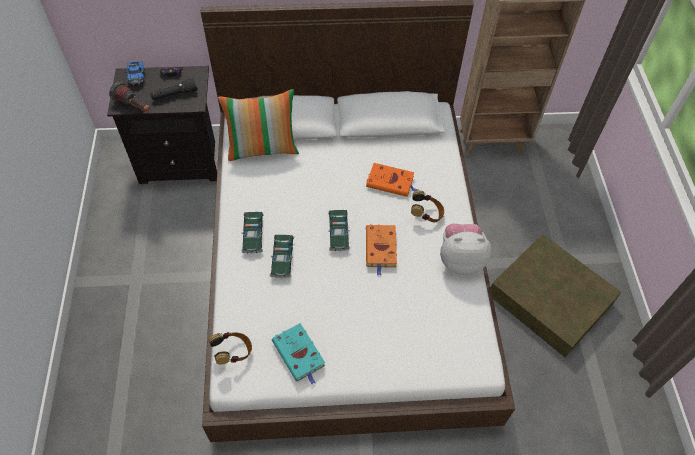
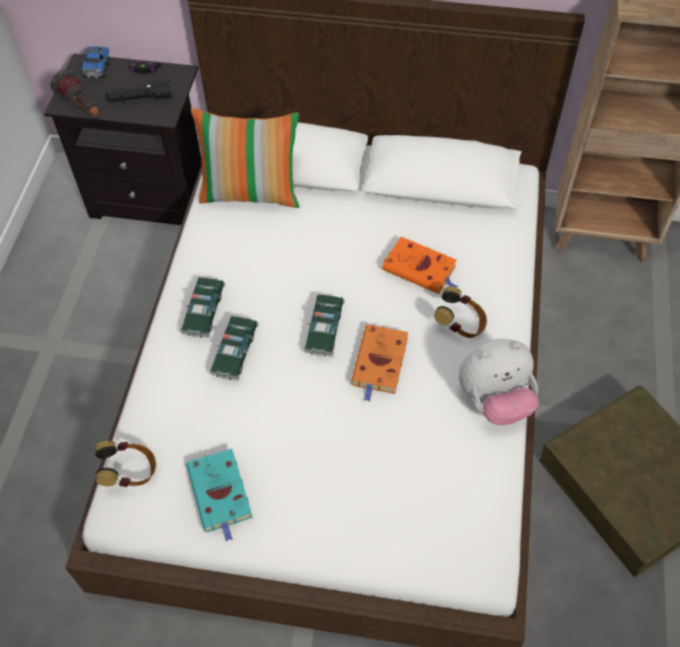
camera: 15 degrees right, 0 degrees up
plush toy [440,224,492,275] -> plush toy turned 150 degrees clockwise [458,339,539,425]

